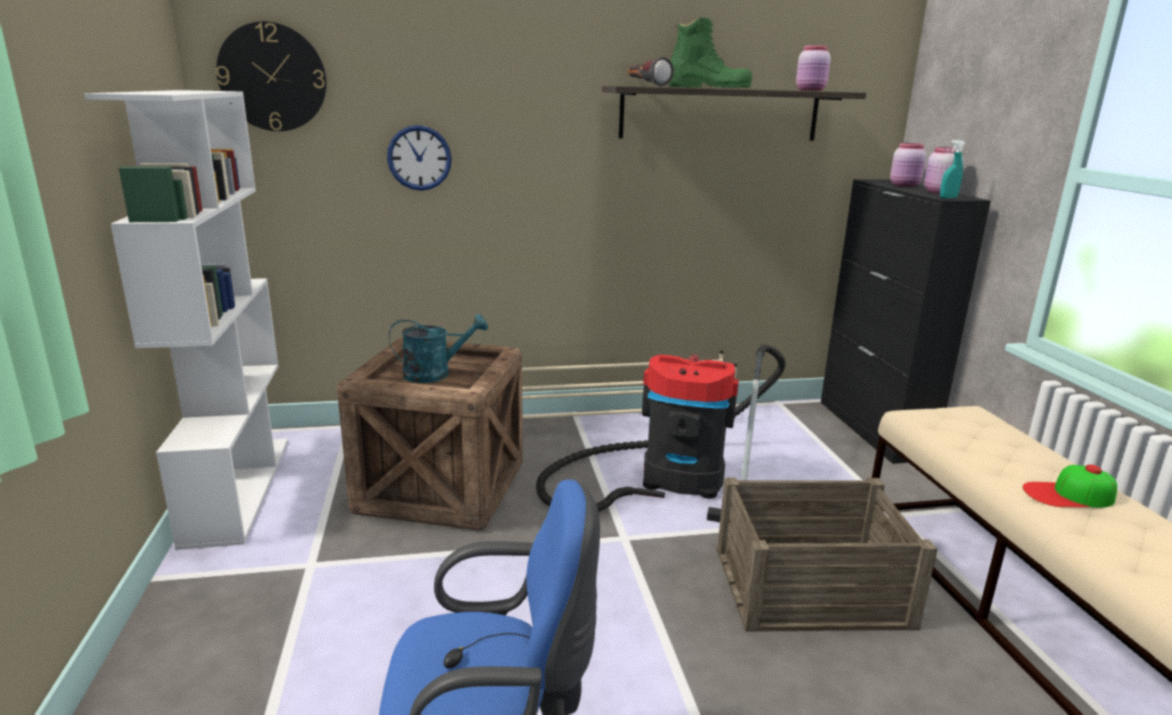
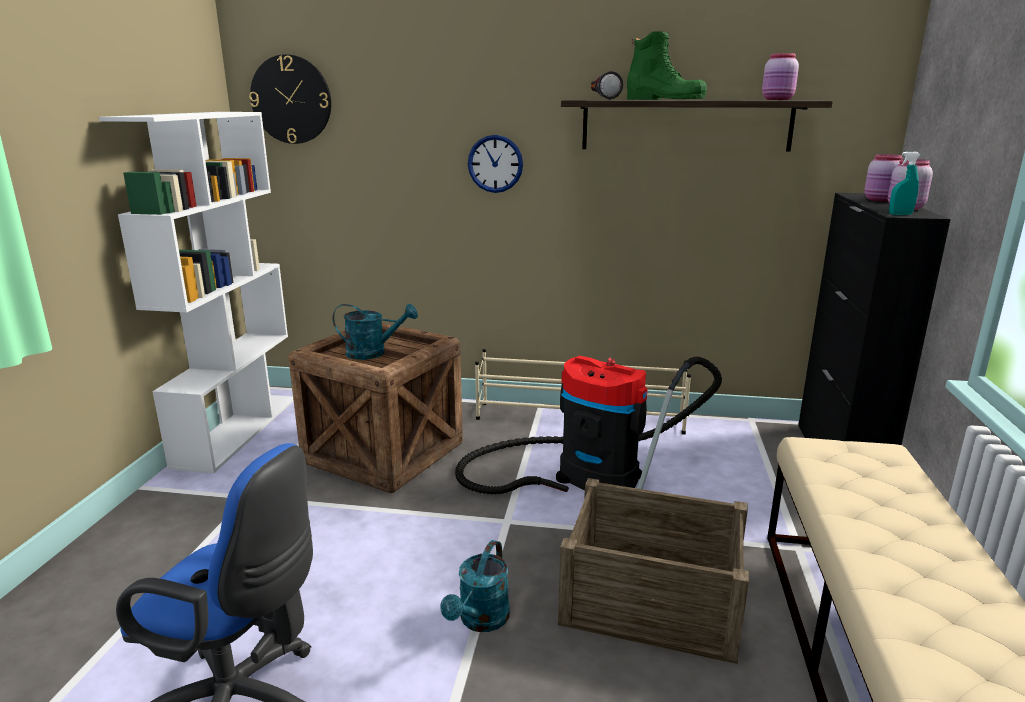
camera: 20 degrees right, 0 degrees up
wall clock [387,125,452,191] -> wall clock moved to [468,135,523,193]
cap [1023,464,1117,508] -> none
none -> turquoise watering can [441,540,510,632]

